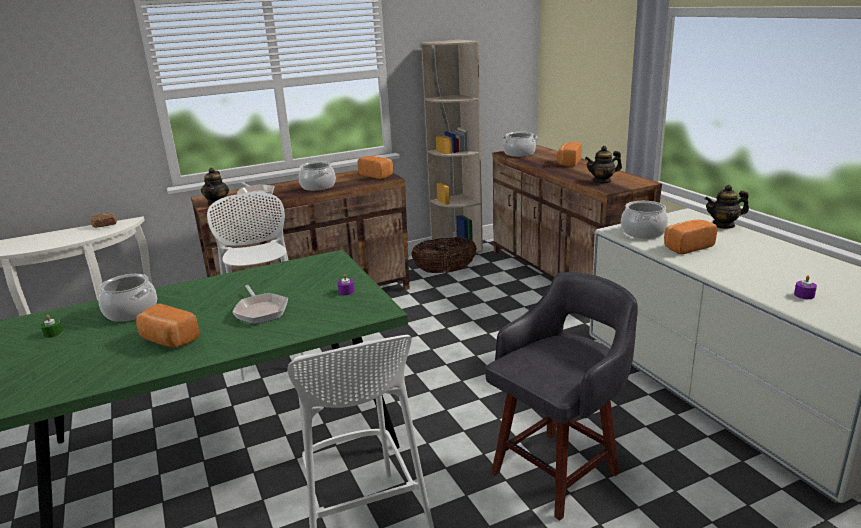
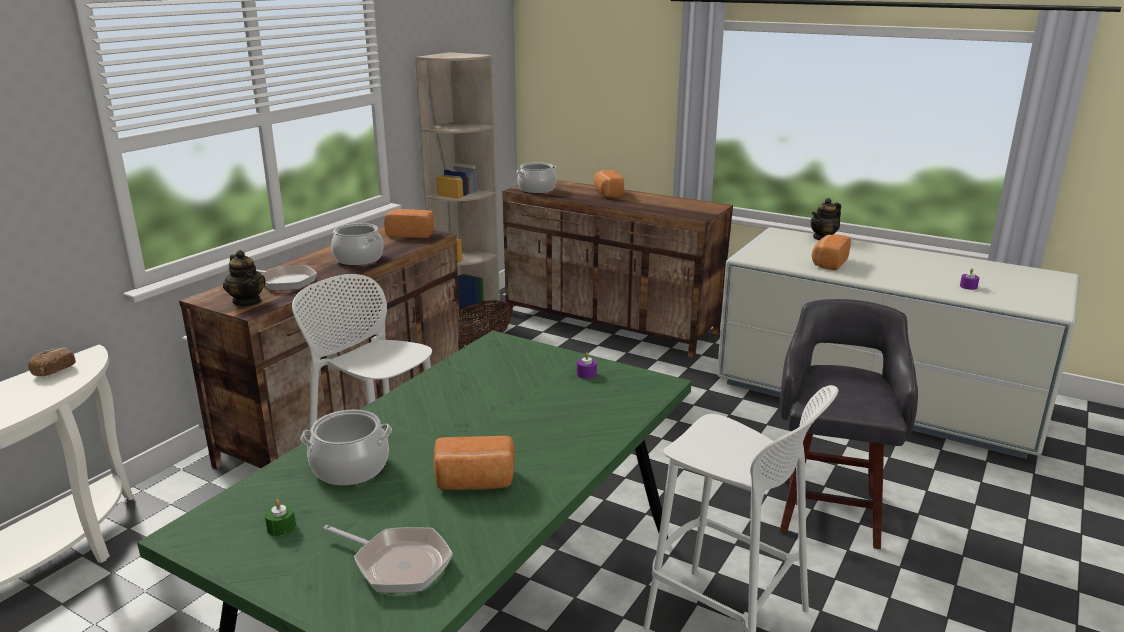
camera: 35 degrees left, 0 degrees up
frying pan [232,285,288,324] -> frying pan moved to [323,525,453,593]
teapot [585,146,622,184] -> none
cooking pot [621,201,668,238] -> none

